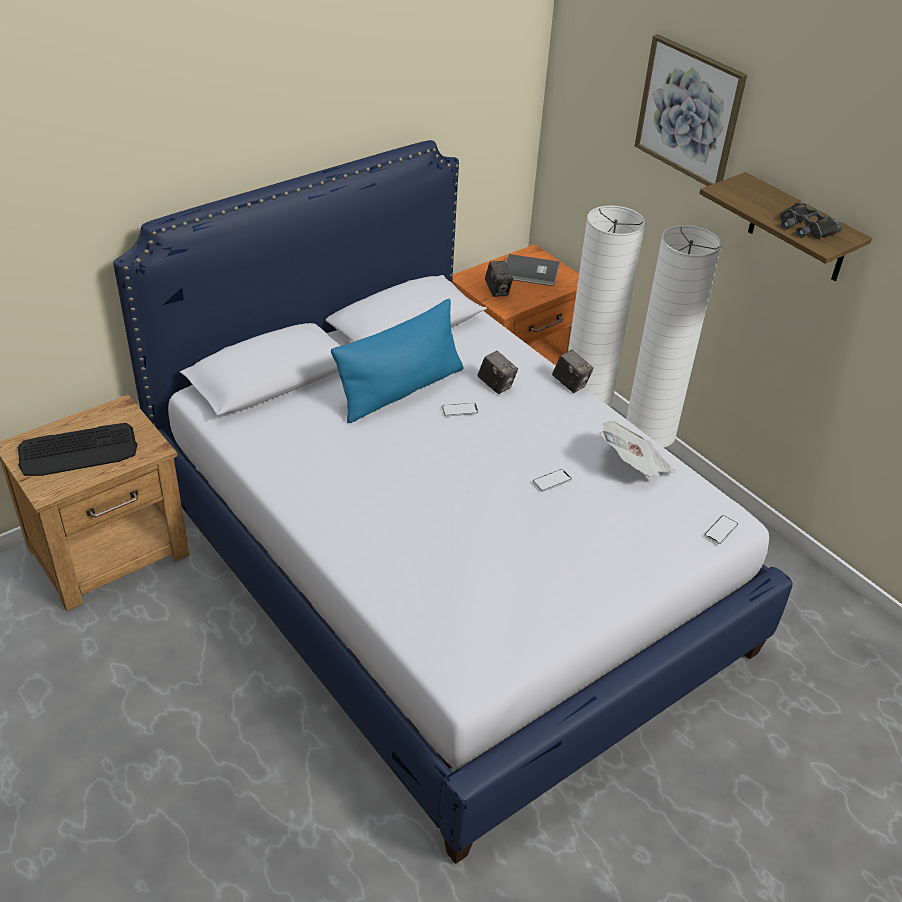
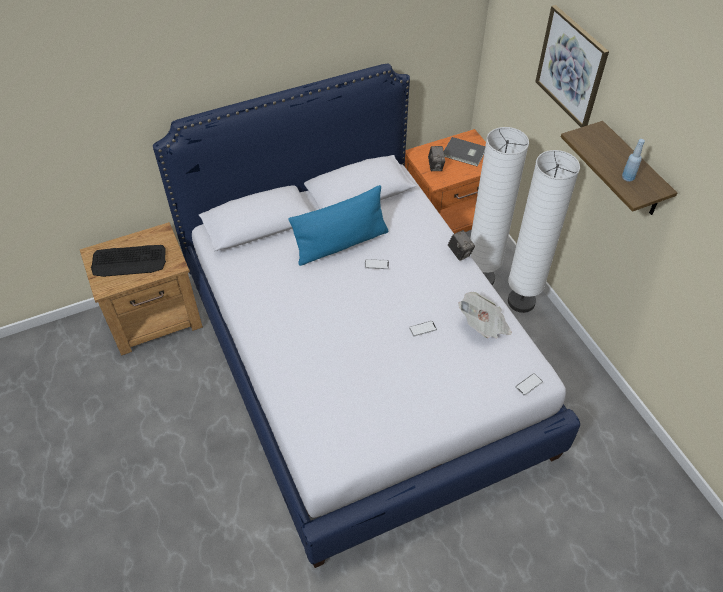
camera: 15 degrees right, 10 degrees up
camera [477,351,518,394] -> none
black binoculars [780,201,843,239] -> blue bottle [622,139,645,182]

